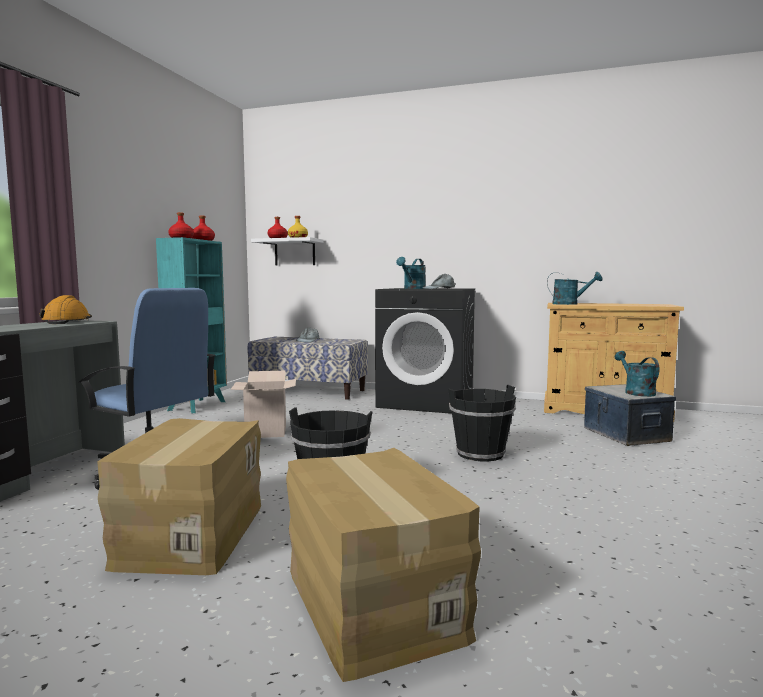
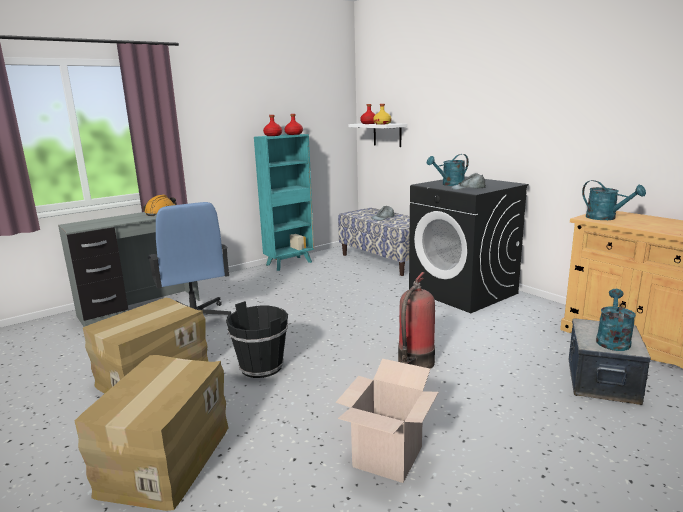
camera: 35 degrees right, 10 degrees up
cardboard box [231,371,296,438] -> cardboard box moved to [336,359,439,483]
black bucket [448,385,516,462] -> fire extinguisher [398,272,435,369]

